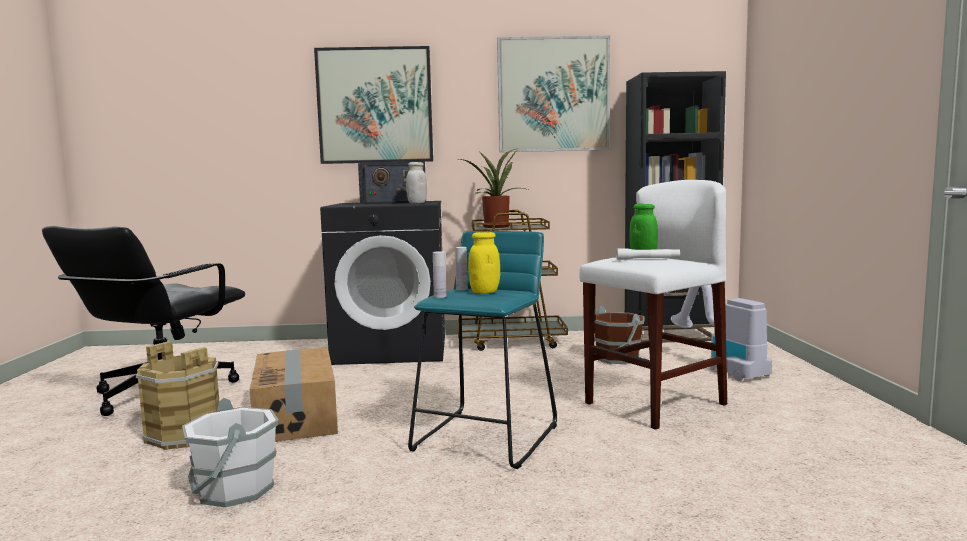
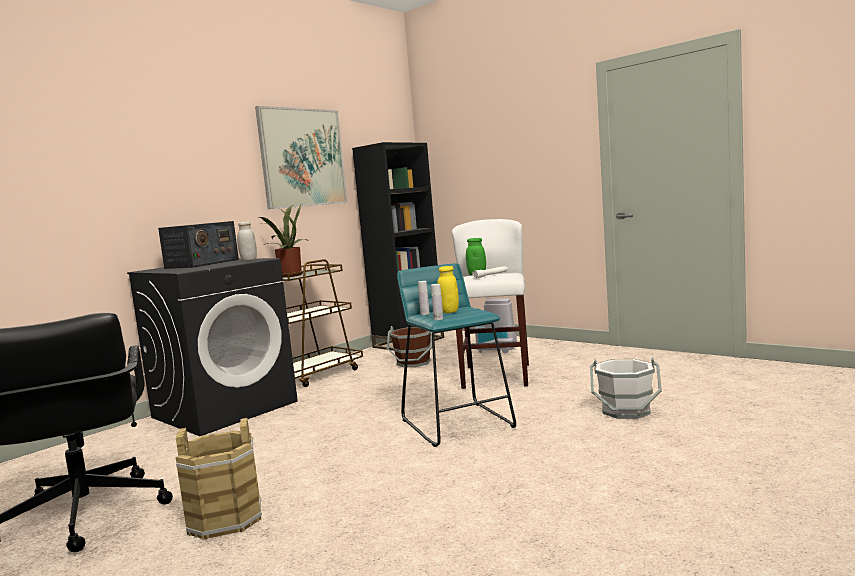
camera: 45 degrees left, 0 degrees up
white bucket [182,398,279,507] -> white bucket moved to [590,357,662,419]
cardboard box [250,347,338,442] -> none
picture [314,46,433,164] -> none

